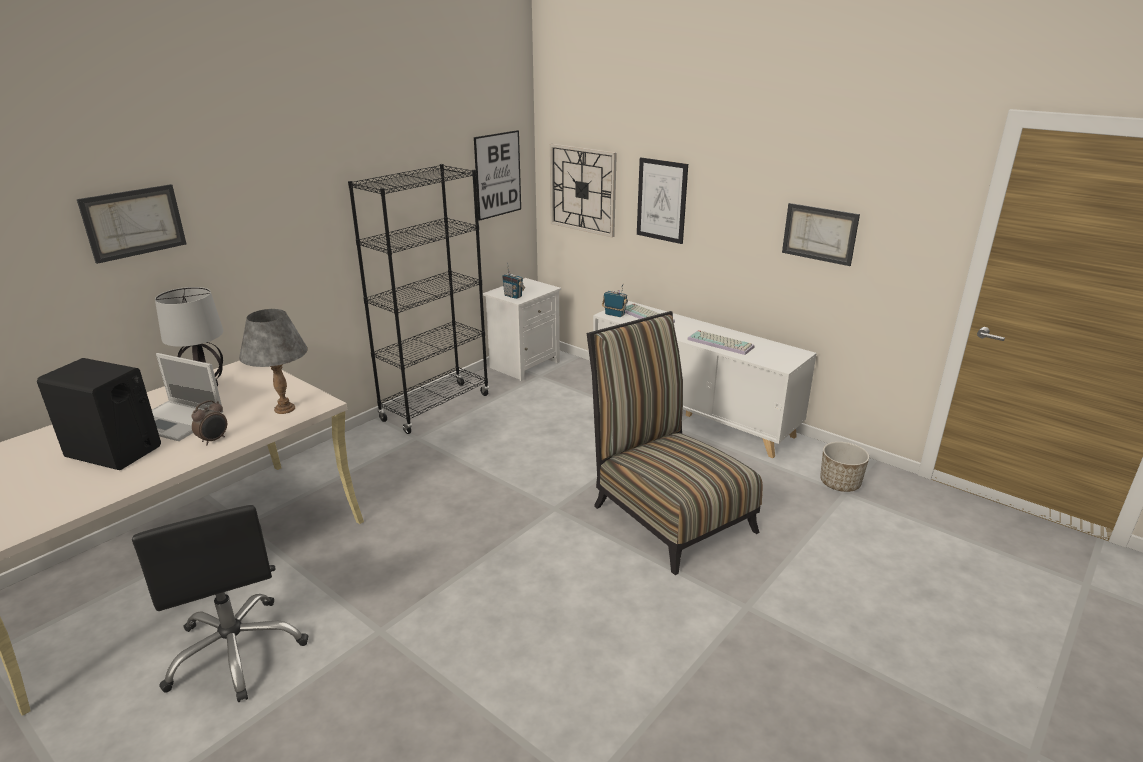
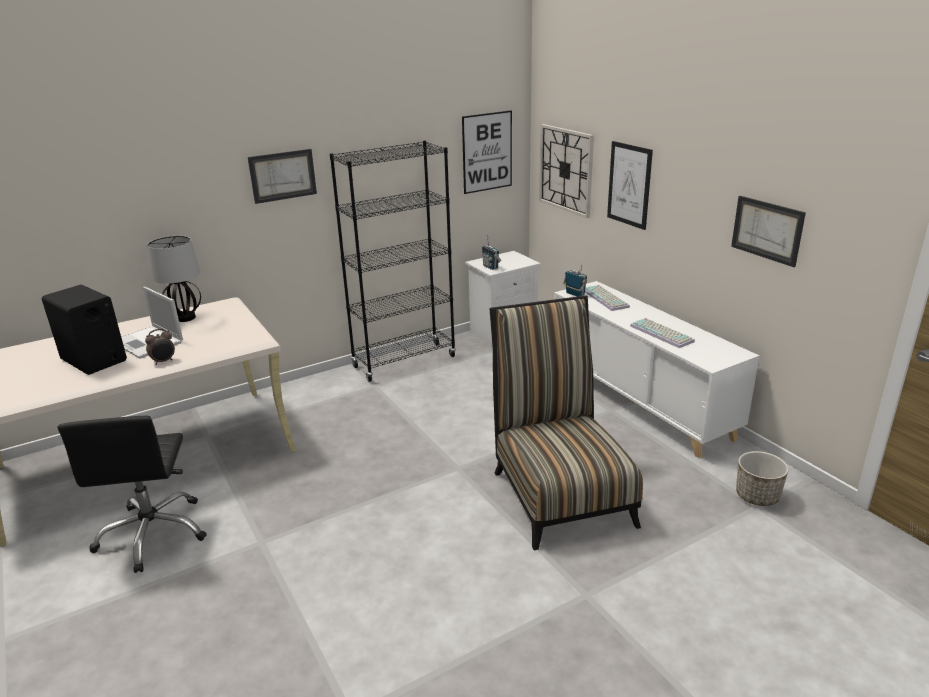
camera: 20 degrees right, 0 degrees up
picture [77,184,186,264] -> picture moved to [248,149,317,204]
grey table lamp [239,309,308,414] -> none

